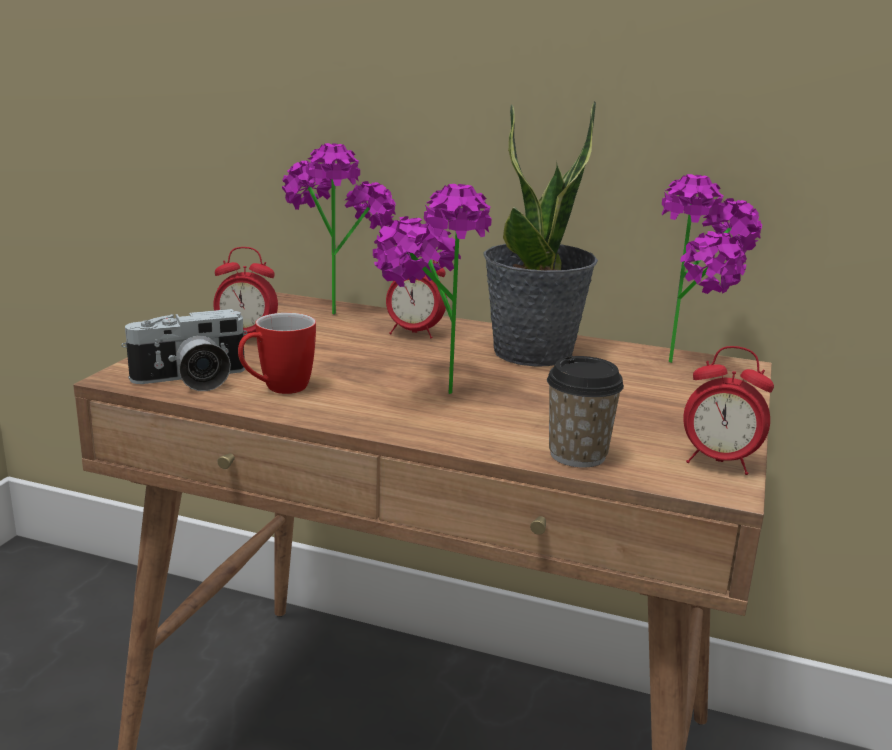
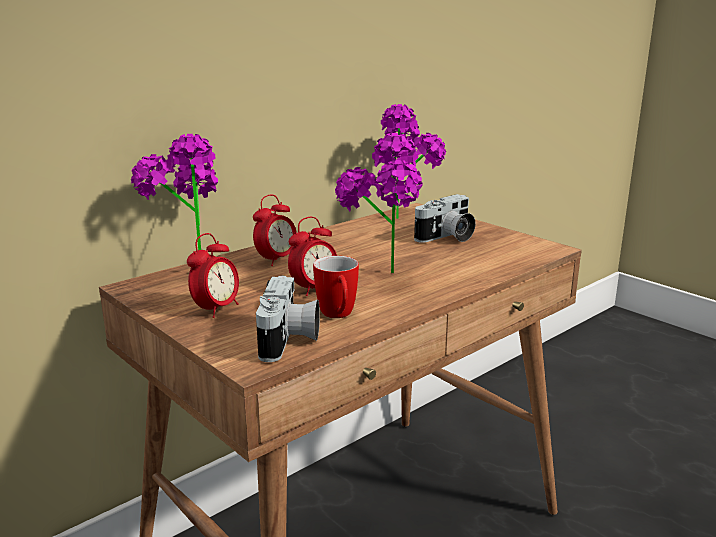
camera: 60 degrees left, 0 degrees up
potted plant [483,100,598,367] -> none
cup [547,356,624,468] -> none
alarm clock [683,346,774,475] -> alarm clock moved to [288,217,337,296]
none -> camera [414,194,476,243]

